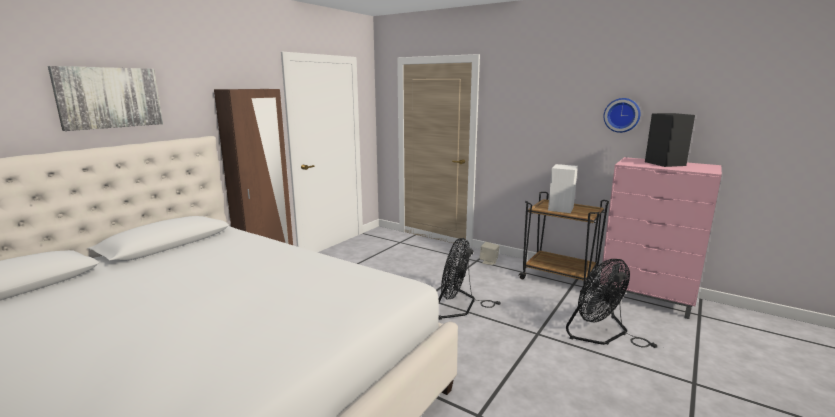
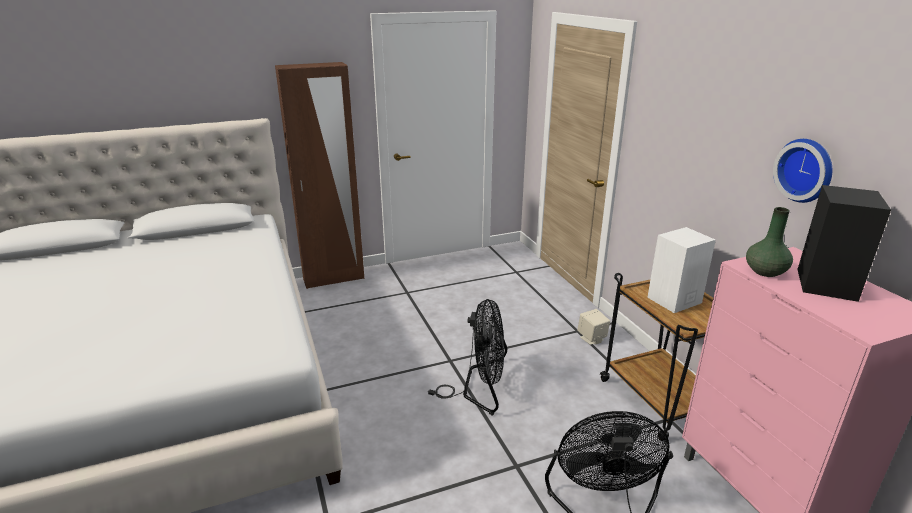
camera: 35 degrees right, 10 degrees up
picture [48,66,163,131] -> none
black fan [439,238,501,320] -> black fan turned 135 degrees clockwise [427,299,507,416]
none -> green vase [746,207,793,277]

